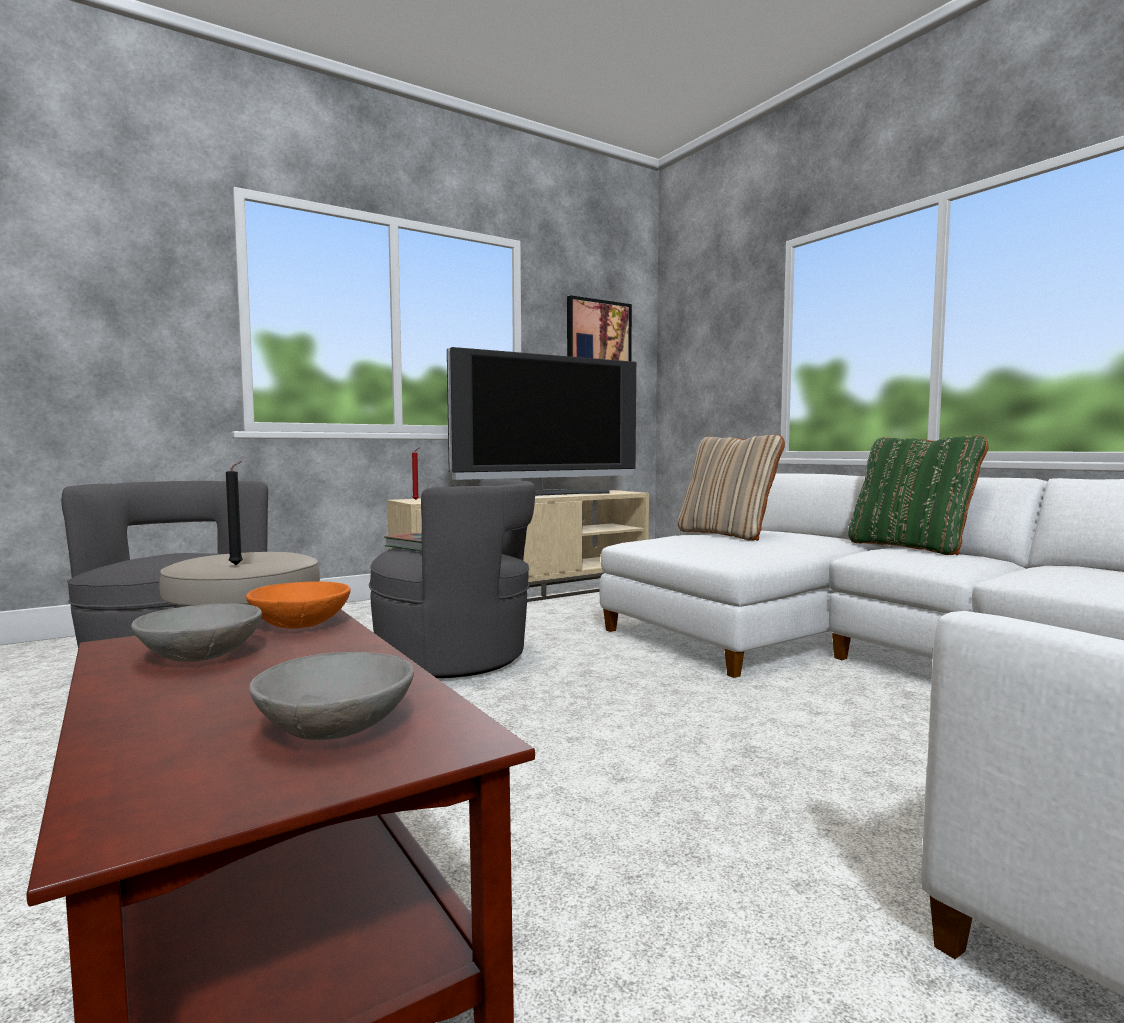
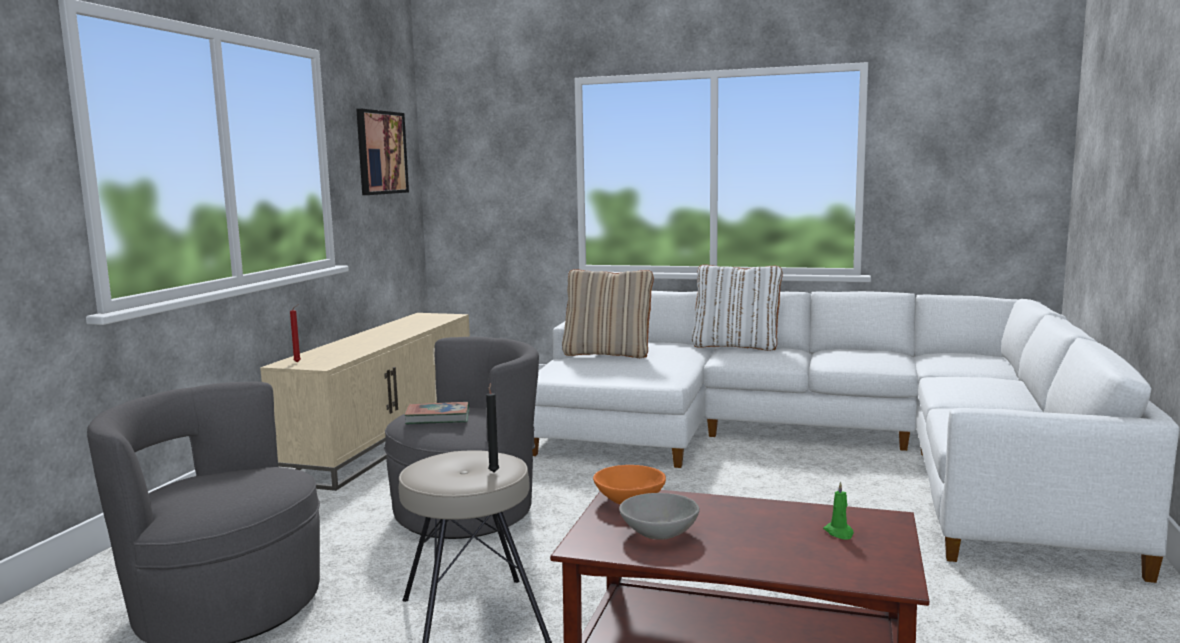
camera: 40 degrees left, 5 degrees up
grey bowl [249,652,414,740] -> green candle [823,481,854,540]
television [447,347,636,496] -> none
green pillow [848,436,988,555] -> white pillow [692,264,782,351]

